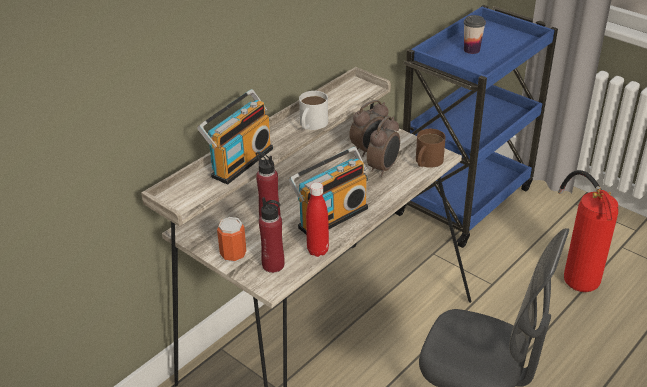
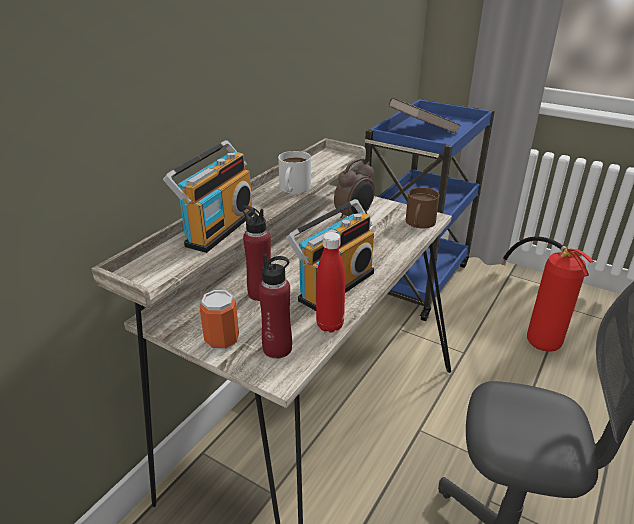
camera: 10 degrees left, 5 degrees down
alarm clock [367,116,400,176] -> none
cup [464,15,486,54] -> brown book [389,97,461,134]

